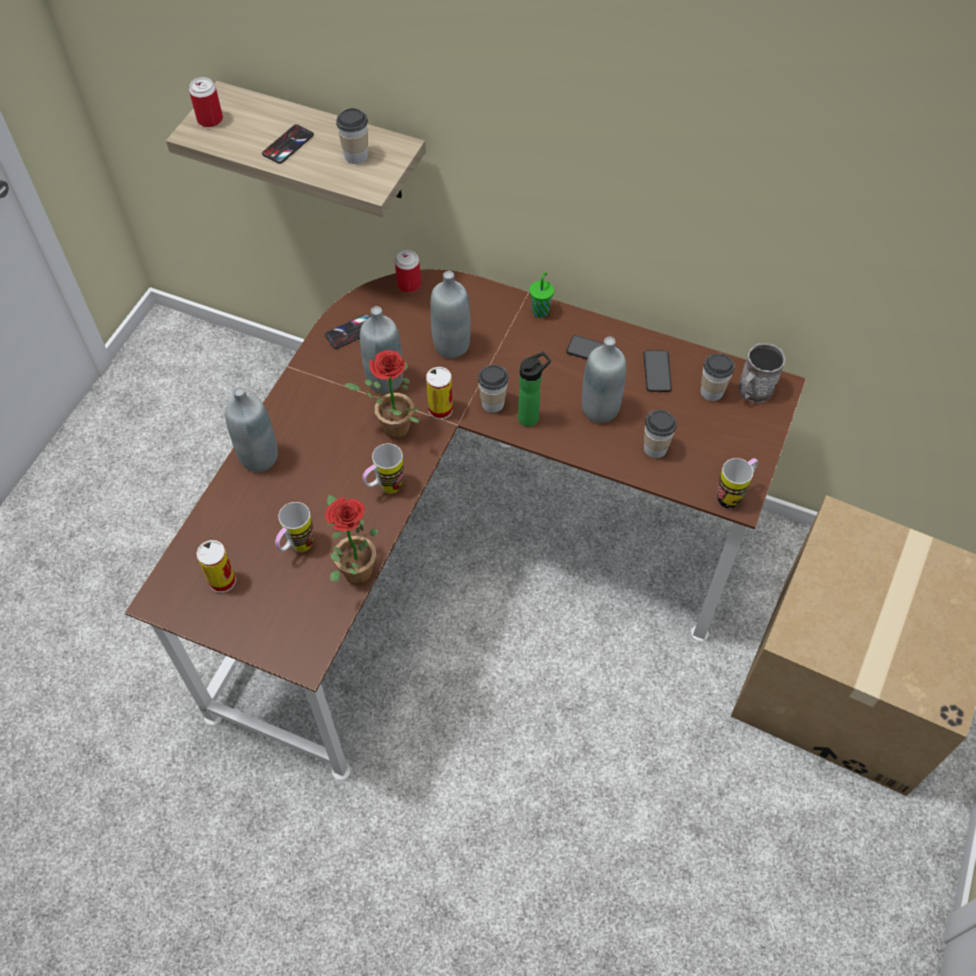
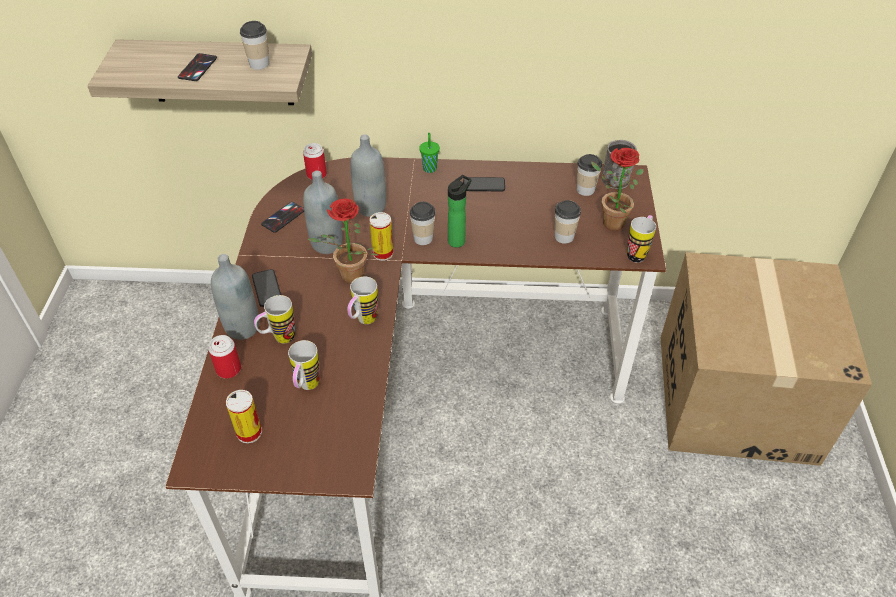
camera: 20 degrees left, 10 degrees down
can [189,77,223,127] -> can moved to [208,335,241,378]
potted plant [325,495,378,584] -> potted plant moved to [591,148,644,231]
grey bottle [582,337,626,423] -> none
phone [644,350,672,392] -> phone moved to [252,269,281,307]
none -> mug [254,295,295,343]

